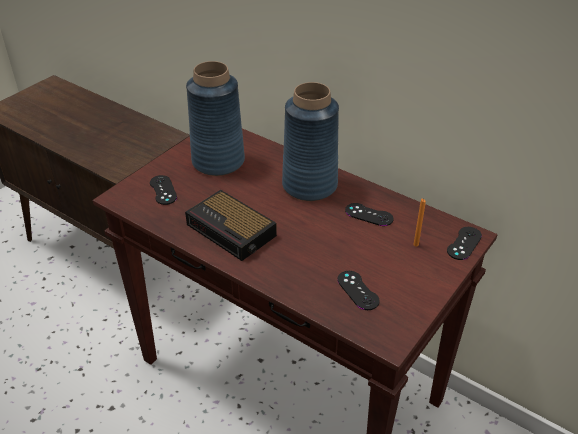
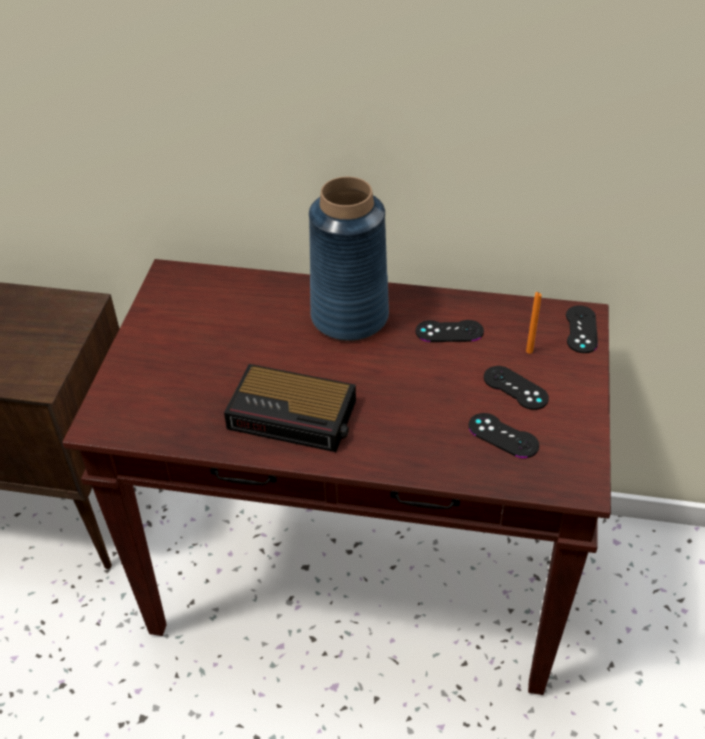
camera: 25 degrees left, 5 degrees up
black game controller [150,175,177,205] -> black game controller moved to [484,366,549,410]
blue vase [186,61,245,176] -> none

